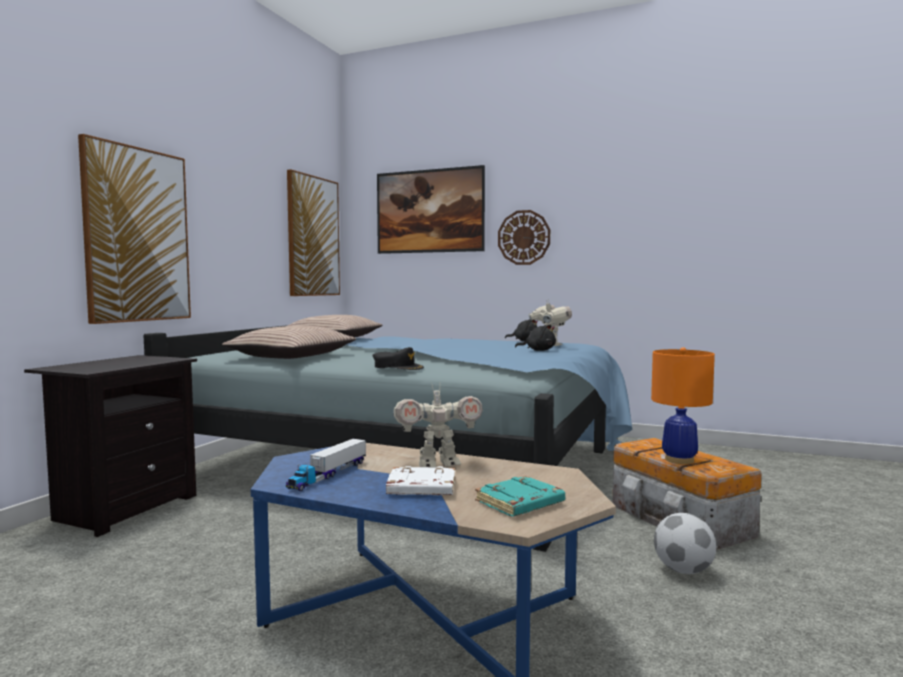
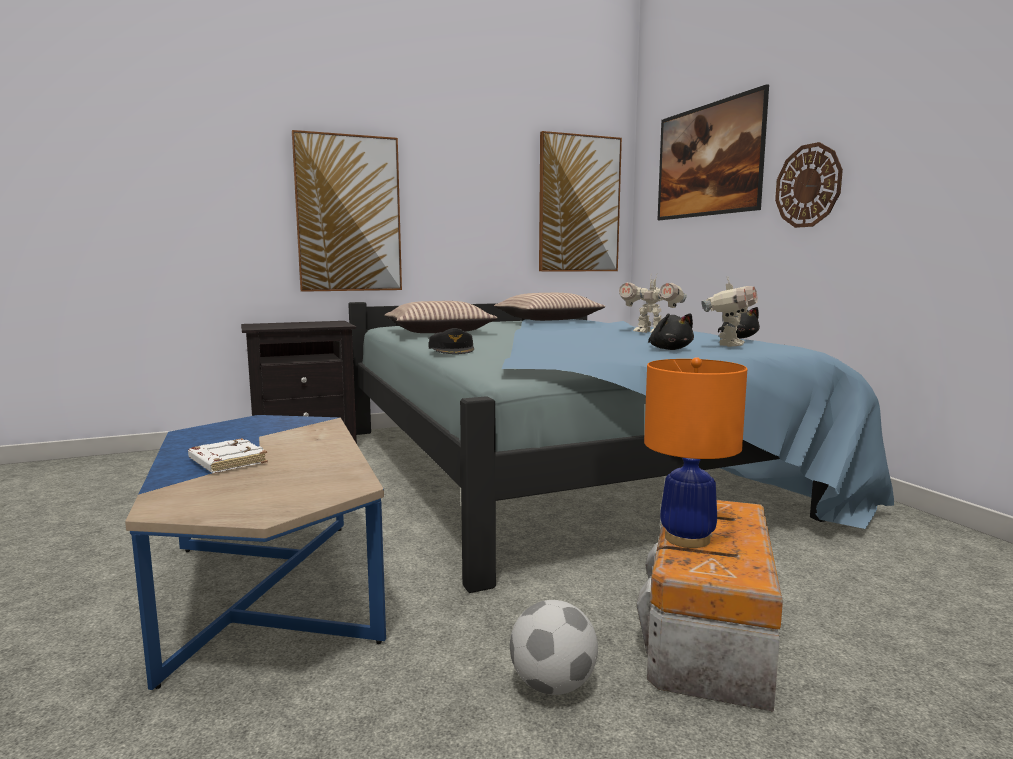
camera: 45 degrees right, 5 degrees up
toy truck [286,439,366,491] -> none
toy robot [393,385,483,468] -> toy robot moved to [619,275,687,333]
turquoise book [475,476,565,517] -> none

